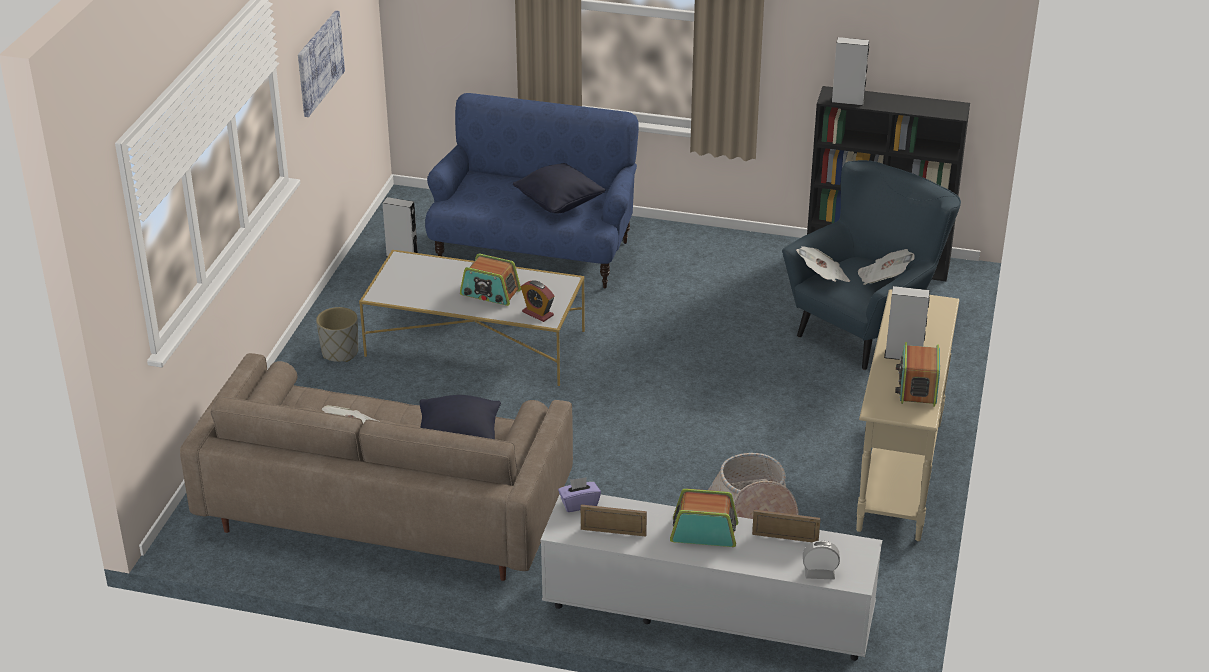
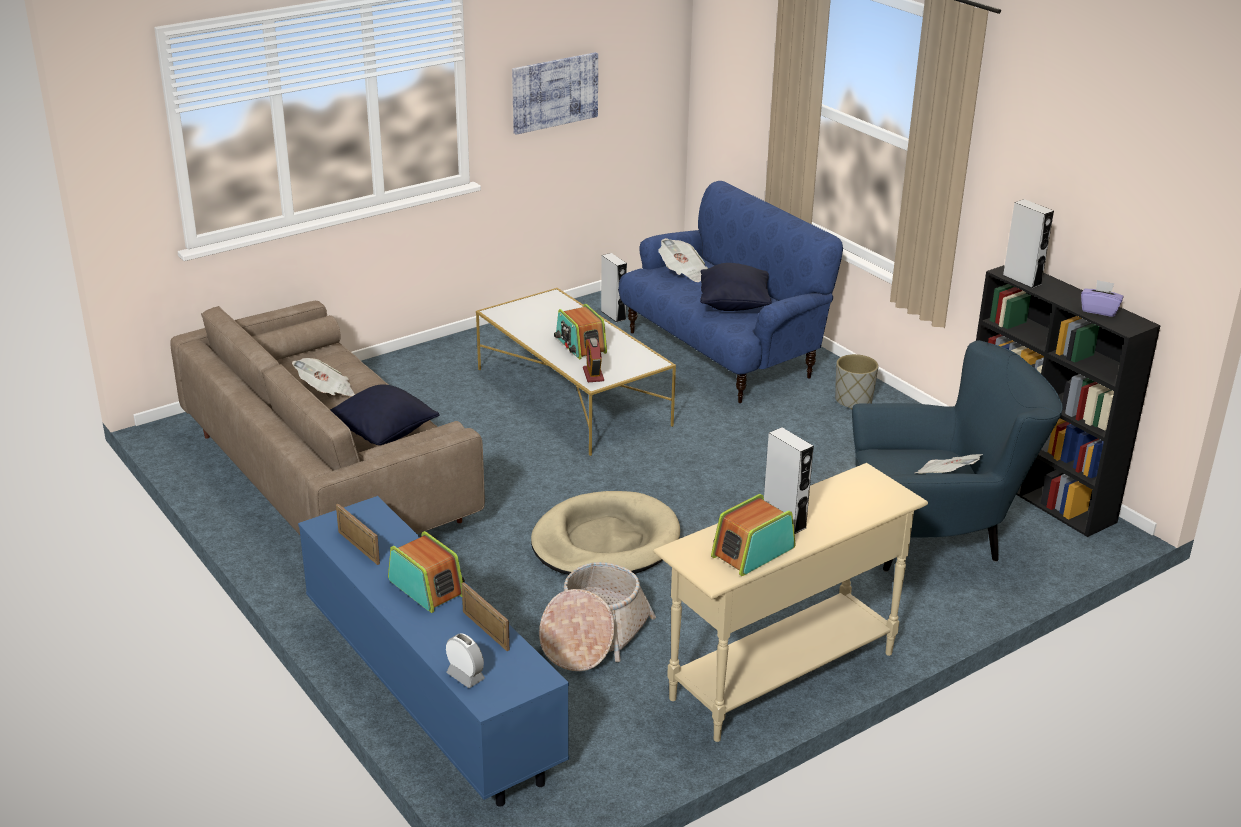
camera: 40 degrees right, 5 degrees down
grey planter [316,307,358,362] -> grey planter moved to [835,354,878,409]
white tv stand [540,494,882,661] -> blue tv stand [298,496,569,807]
purple tissue box [558,477,601,512] -> purple tissue box moved to [1081,280,1124,317]
newspaper [796,246,850,282] -> newspaper moved to [659,238,708,282]
none -> beige dog bed [531,491,680,575]

